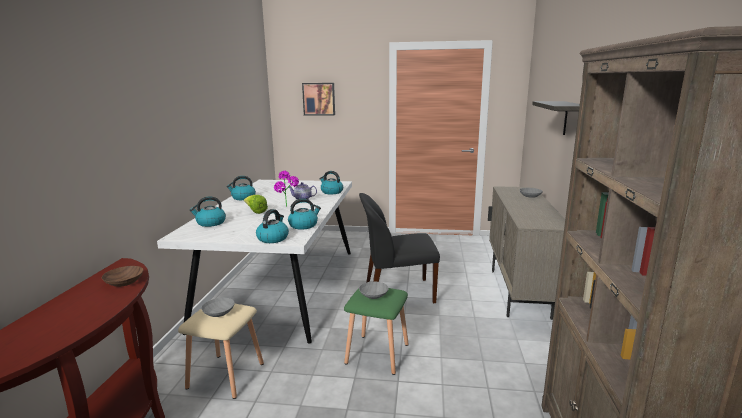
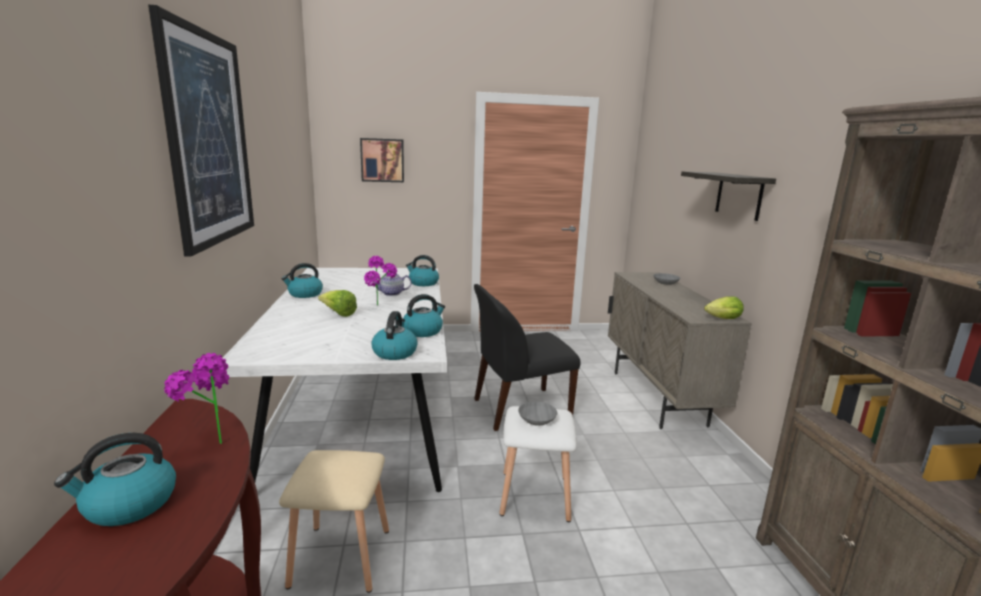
camera: 15 degrees left, 0 degrees up
brown bowl [102,266,143,287] -> potted plant [164,353,229,444]
kettle [190,196,226,227] -> kettle moved to [54,433,176,526]
grey bowl [201,298,235,317] -> none
green stool [344,288,409,375] -> white stool [499,406,577,522]
none -> picture [148,5,254,257]
none -> lettuce [704,296,744,319]

